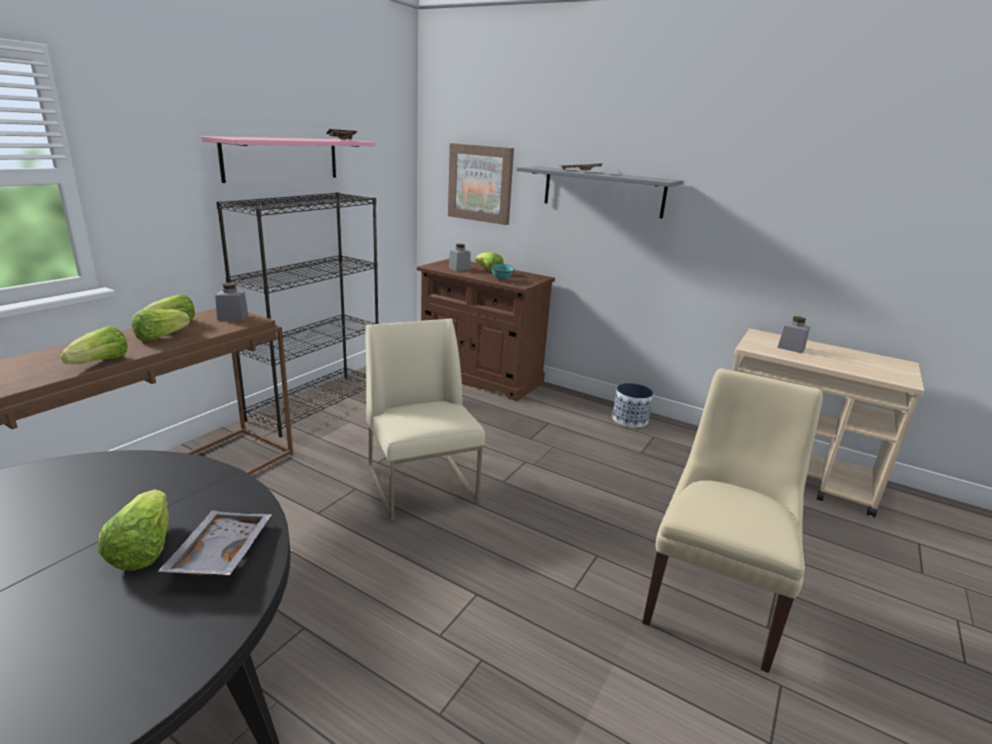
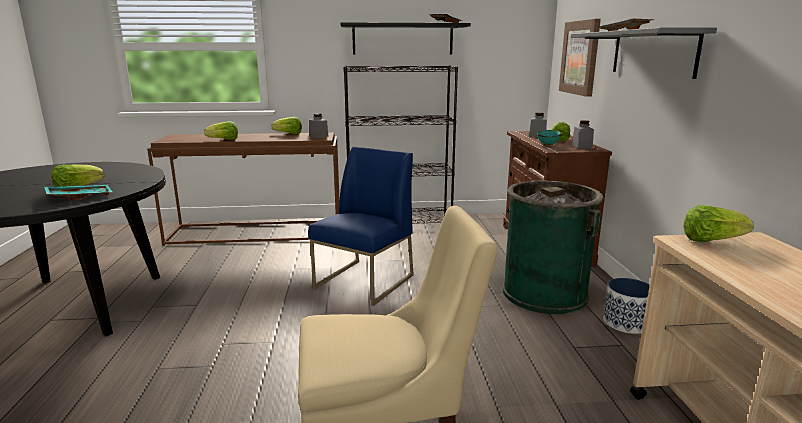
camera: 55 degrees right, 5 degrees down
lettuce [132,309,190,341] -> lettuce moved to [684,205,754,242]
grey tray [157,511,271,575] -> turquoise tray [44,185,113,200]
pink shelf [201,136,376,183] -> black shelf [340,22,471,54]
beige chair [366,319,485,521] -> blue chair [308,146,414,306]
grey jar [778,316,810,353] -> grey jar moved to [572,120,594,148]
none -> green trash can [503,181,603,314]

